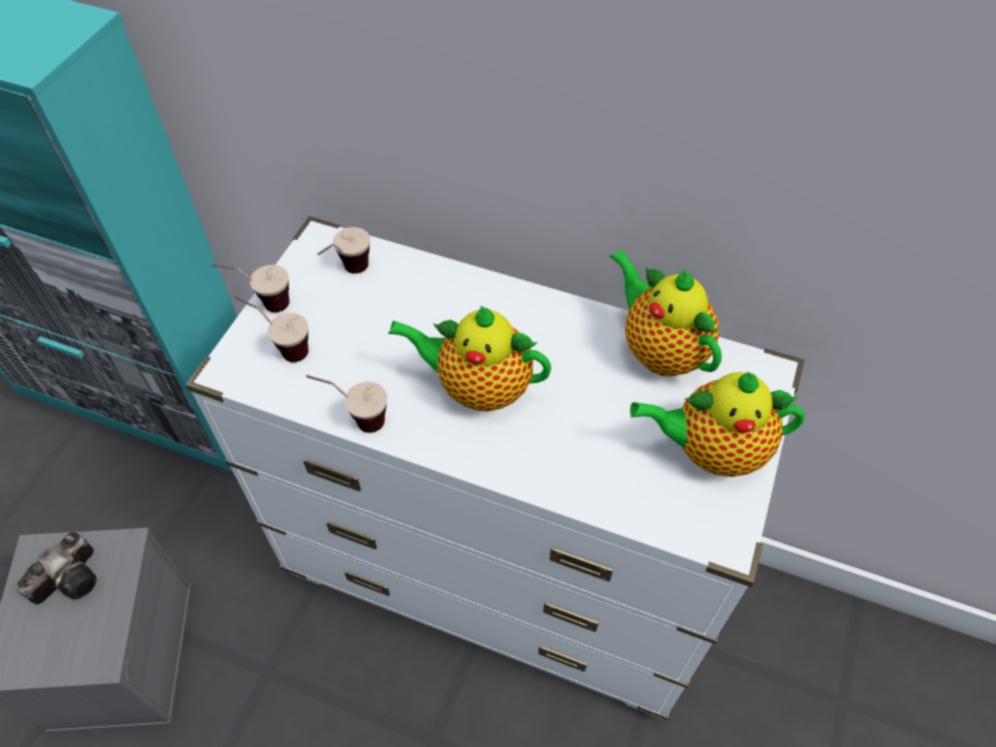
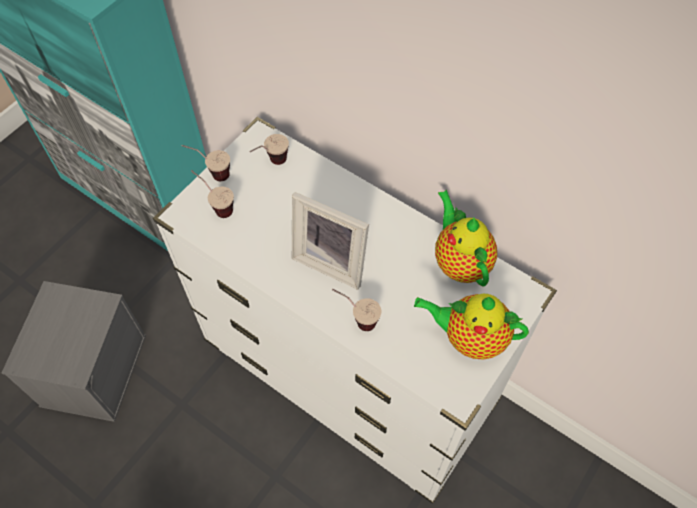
camera: 15 degrees right, 5 degrees up
camera [16,532,97,604] -> none
cup [306,375,387,433] -> cup moved to [332,288,382,331]
teapot [388,305,551,411] -> picture frame [292,192,369,290]

